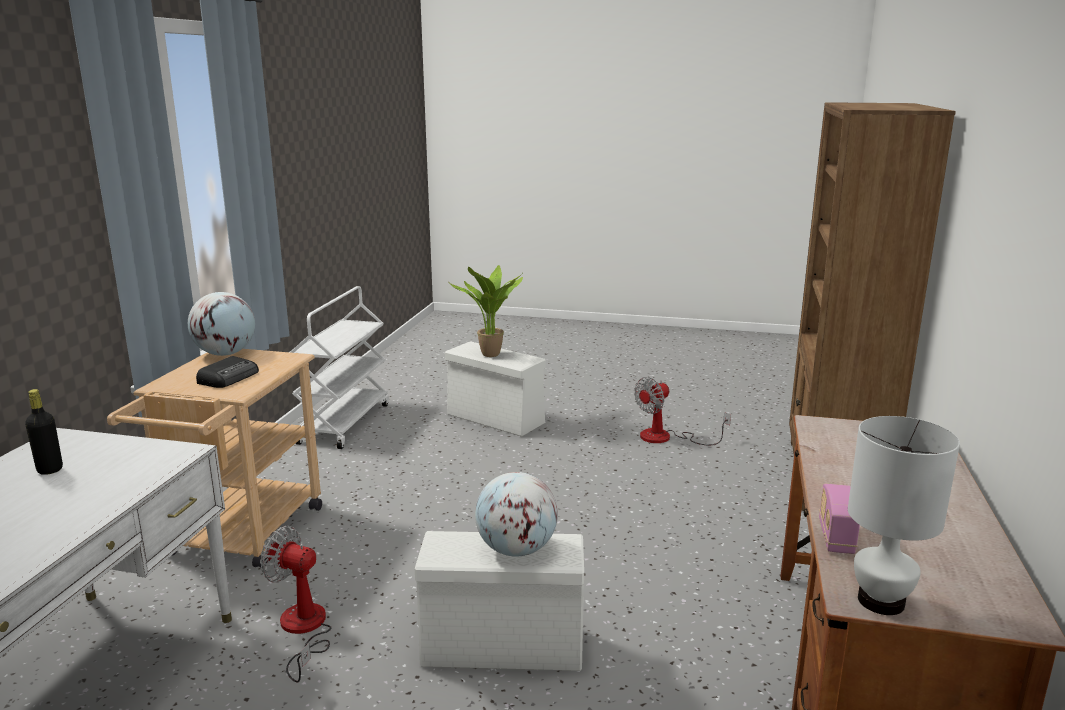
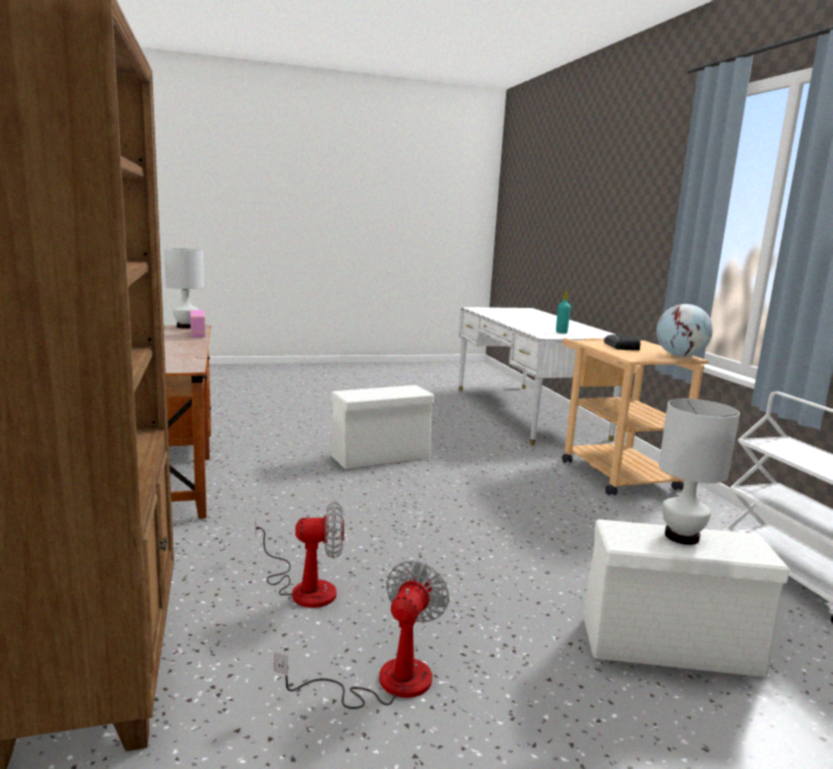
camera: 150 degrees right, 5 degrees down
black bottle [25,389,63,475] -> none
fan [260,526,332,682] -> fan moved to [255,502,344,608]
potted plant [449,265,523,357] -> white table lamp [659,399,740,545]
globe [475,472,558,557] -> none
none -> turquoise bottle [556,291,571,333]

